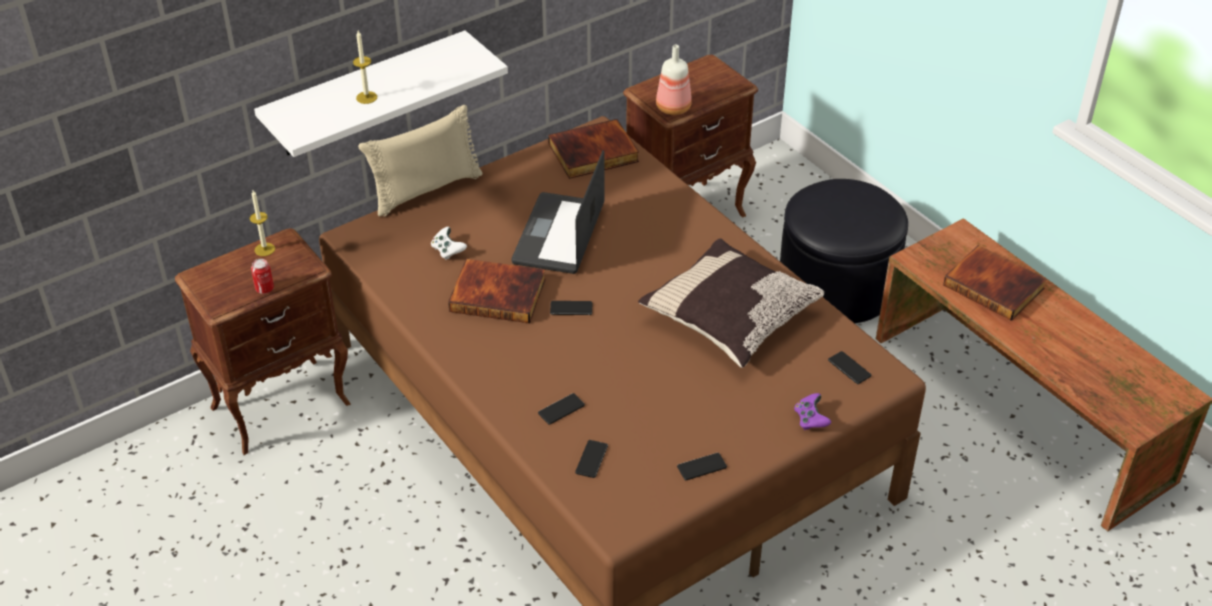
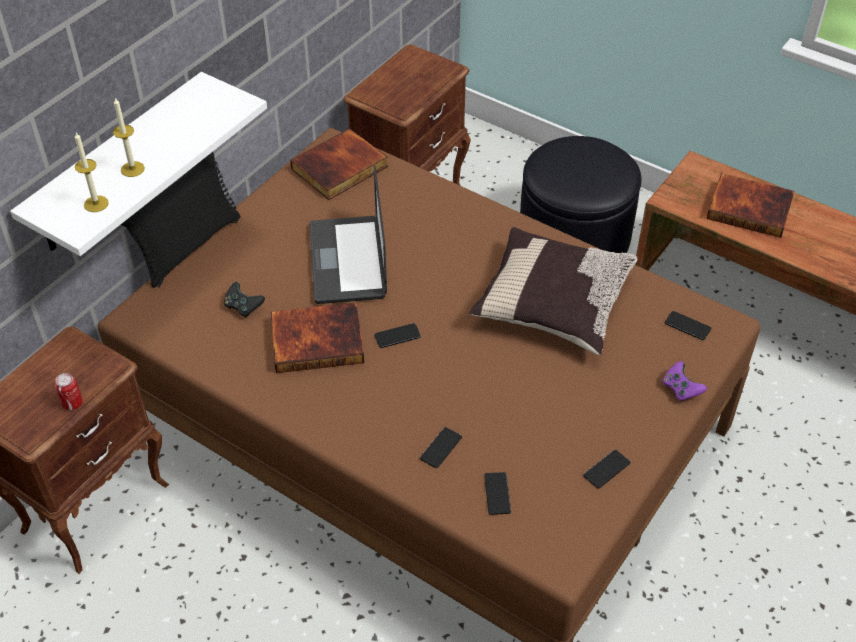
camera: 20 degrees left, 5 degrees up
candle [250,190,275,256] -> candle moved to [75,133,109,212]
beige pillow [358,105,482,217] -> black pillow [121,152,240,288]
white game controller [431,227,467,260] -> black game controller [224,282,265,318]
bottle [656,45,692,115] -> none

